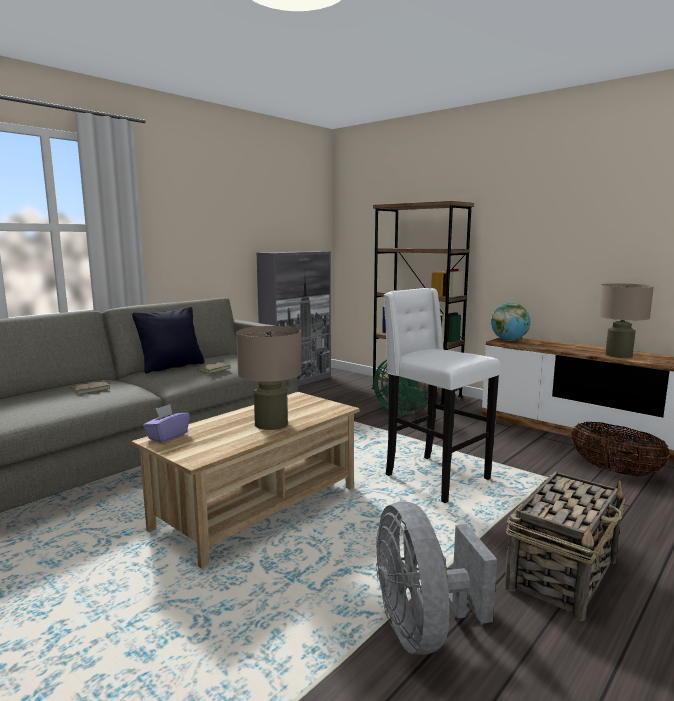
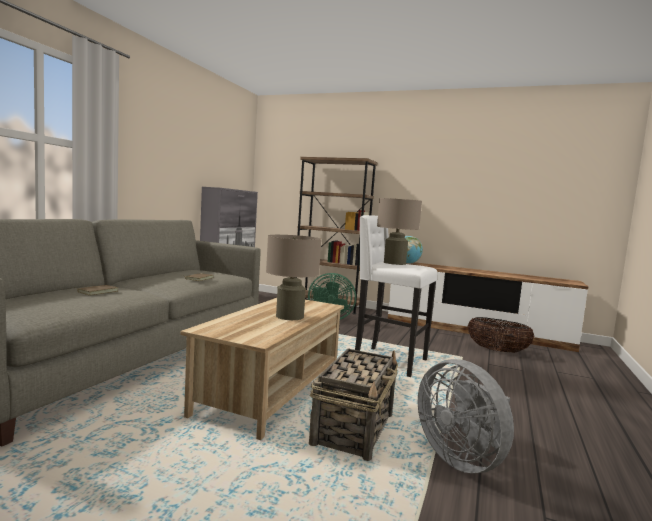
camera: 20 degrees left, 5 degrees down
black pillow [132,307,205,374] -> none
purple tissue box [143,404,190,443] -> none
basket [504,472,625,621] -> basket moved to [309,349,398,461]
beige table lamp [597,283,654,358] -> beige table lamp moved to [377,198,422,265]

